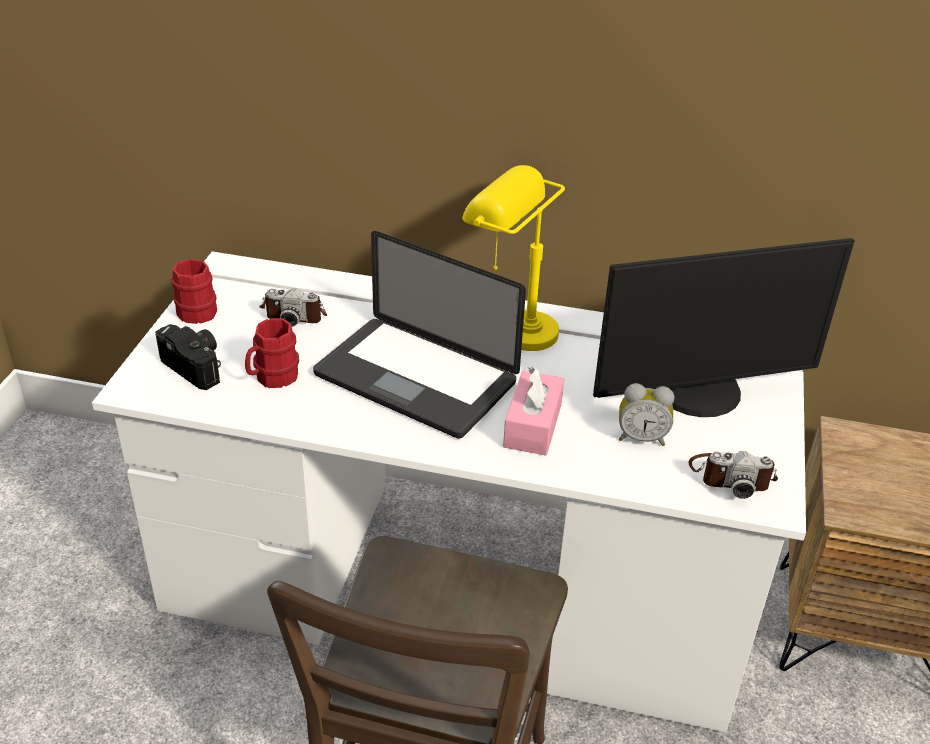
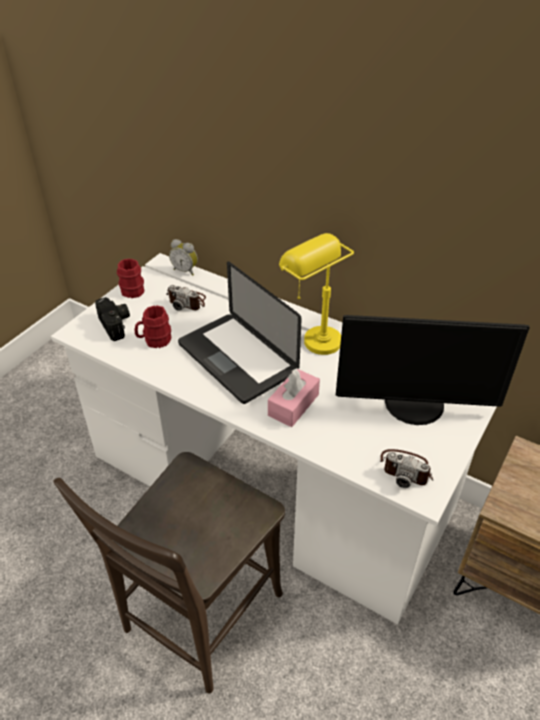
camera: 20 degrees right, 5 degrees up
alarm clock [619,383,674,446] -> alarm clock moved to [169,239,198,276]

